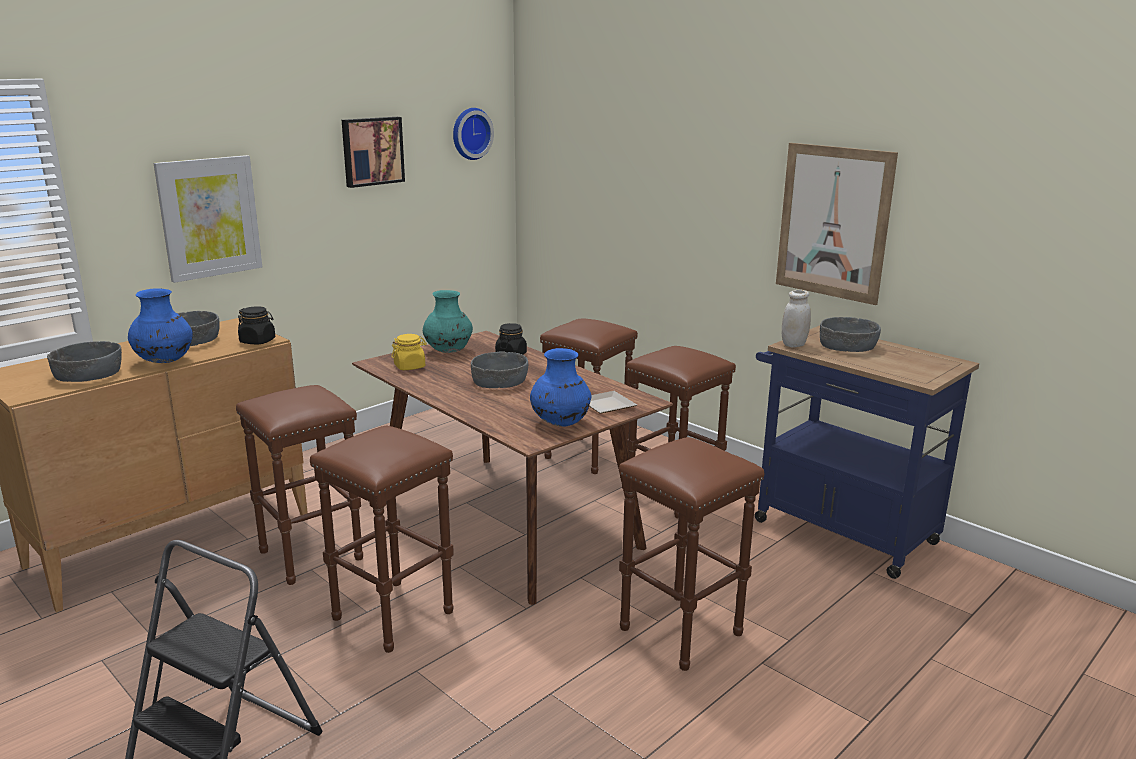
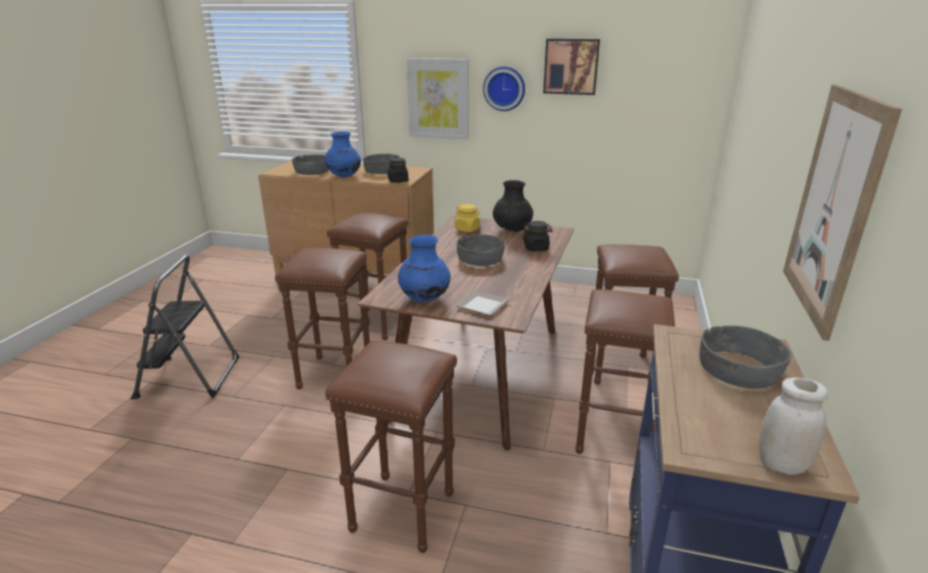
camera: 60 degrees right, 5 degrees up
turquoise vase [423,290,473,353] -> black vase [493,180,533,232]
wall clock [453,108,494,160] -> wall clock moved to [483,66,525,111]
white jar [782,290,811,348] -> white jar moved to [759,377,828,475]

